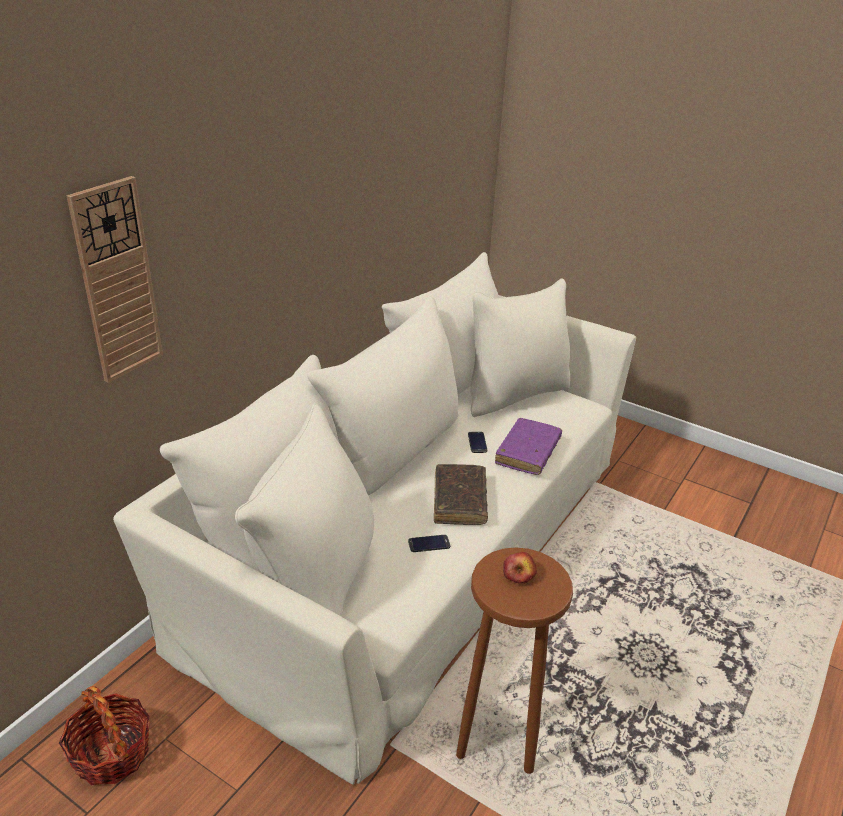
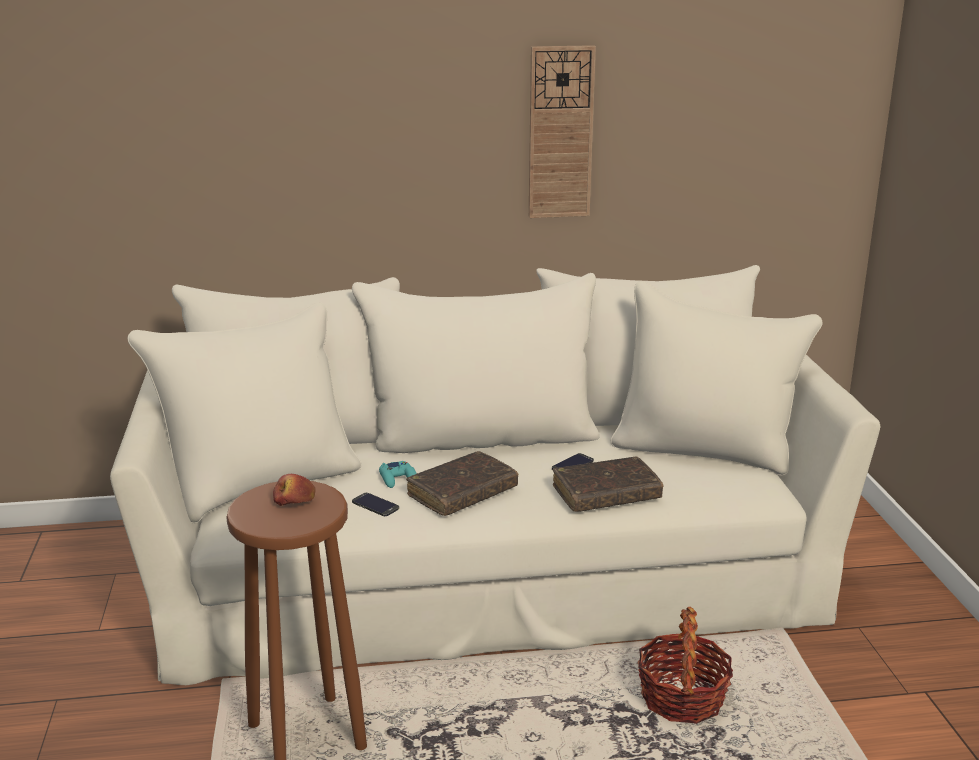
camera: 50 degrees right, 10 degrees down
basket [59,686,150,785] -> basket moved to [637,607,733,724]
wall clock [67,176,163,383] -> wall clock moved to [529,45,596,218]
purple book [495,418,562,475] -> brown book [553,457,663,512]
none -> turquoise game controller [379,461,417,488]

